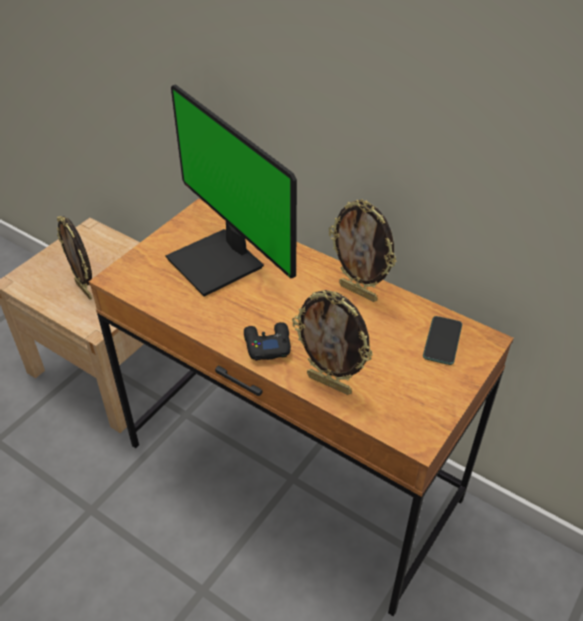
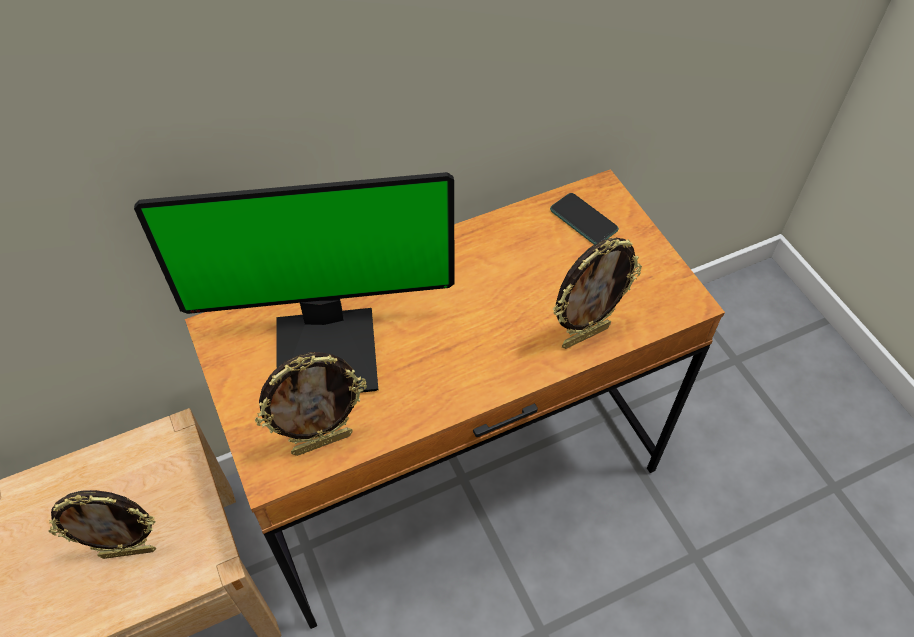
camera: 60 degrees left, 10 degrees up
black game controller [244,322,291,361] -> none
picture frame [329,199,396,302] -> picture frame moved to [255,352,367,456]

